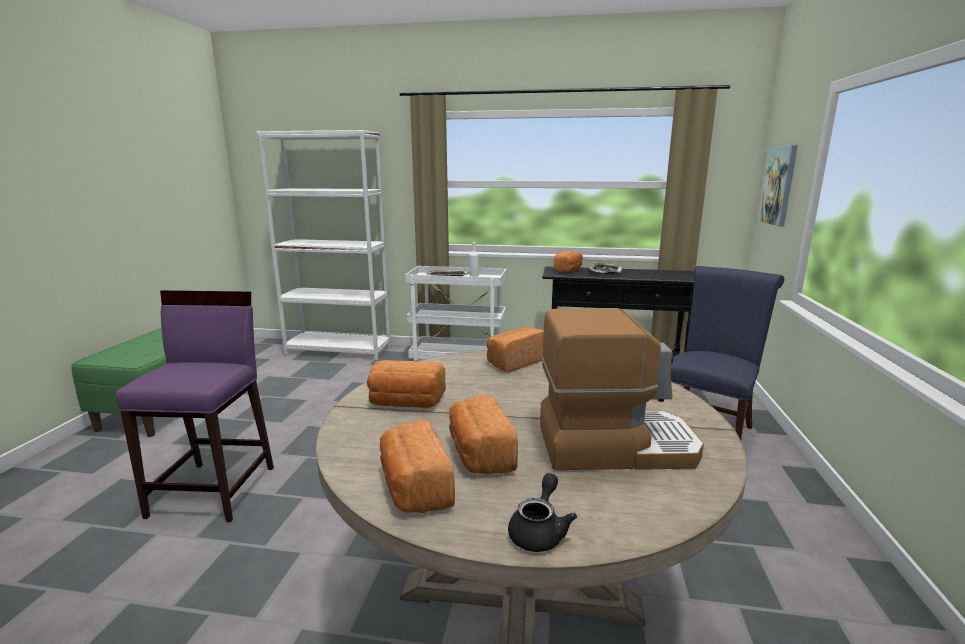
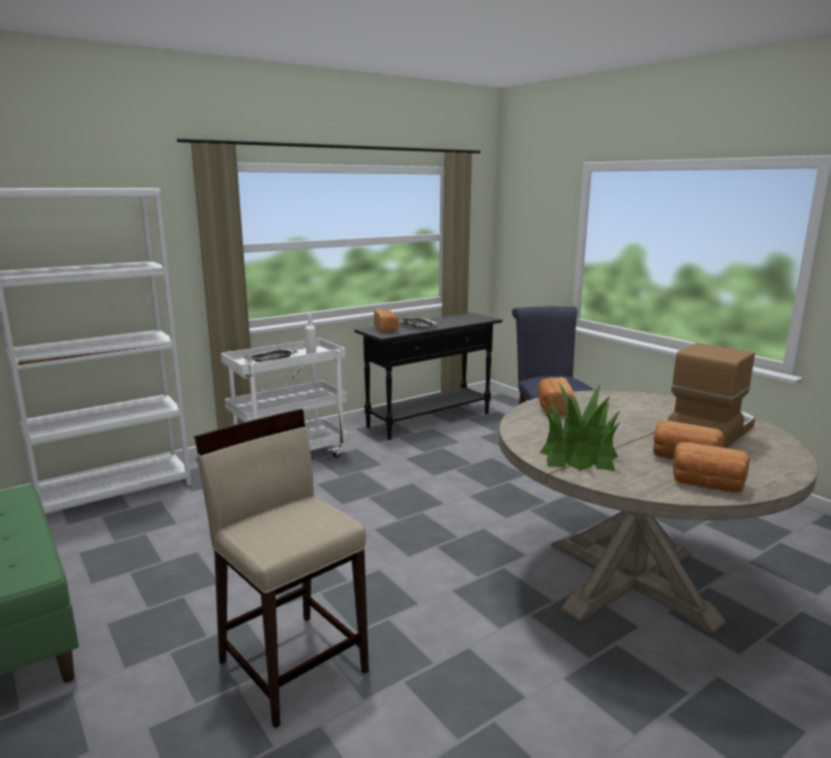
camera: 45 degrees left, 0 degrees up
purple stool [116,290,274,522] -> beige stool [194,409,369,728]
bread [367,360,446,408] -> potted plant [540,382,621,471]
black teapot [508,473,577,552] -> none
picture [757,145,798,227] -> none

